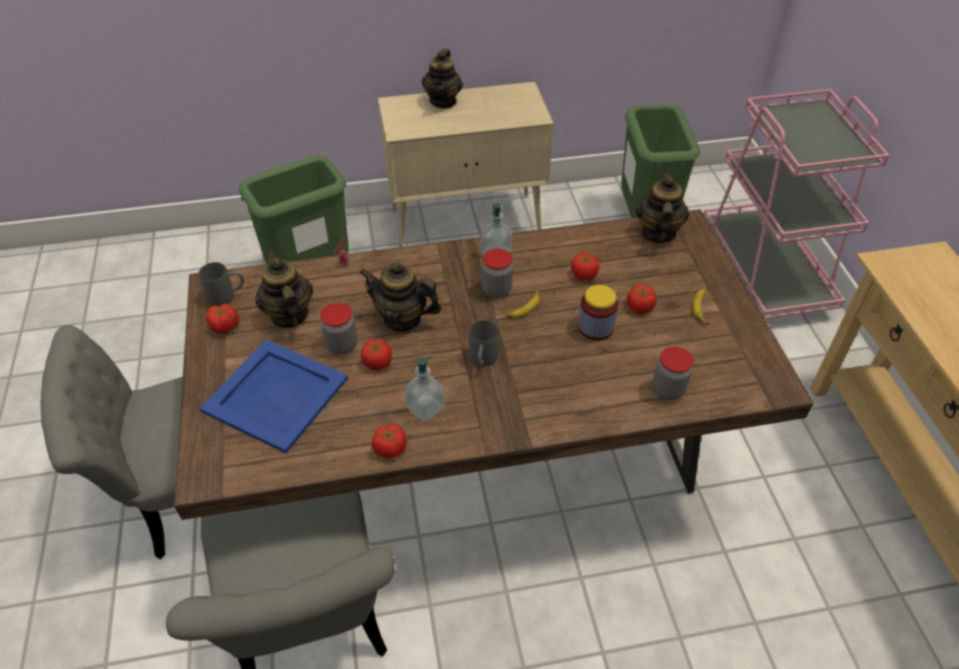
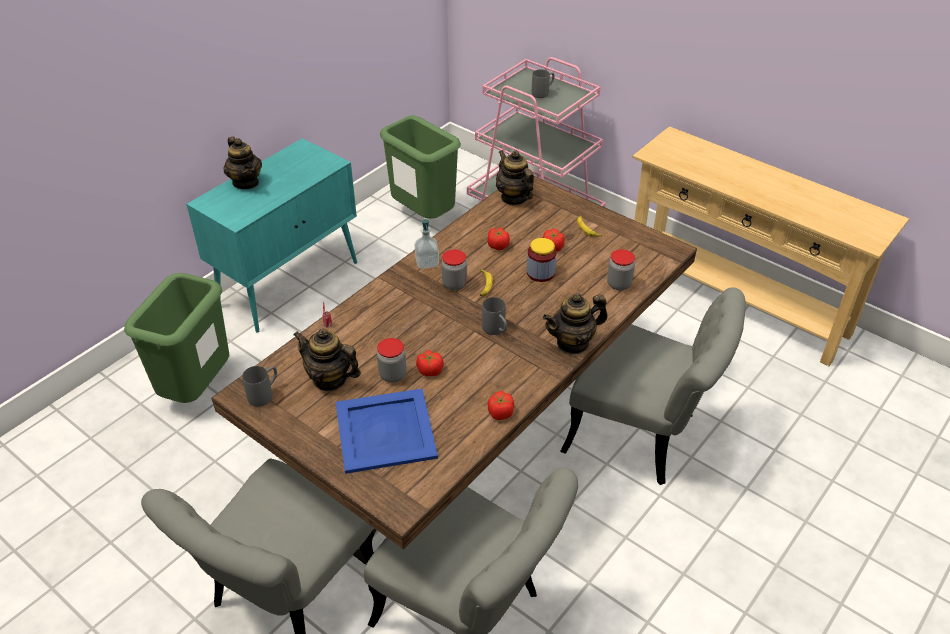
camera: 40 degrees left, 5 degrees down
tomato [206,304,239,334] -> none
teapot [359,262,442,333] -> teapot moved to [543,293,608,354]
beige cabinet [378,82,554,247] -> turquoise cabinet [186,138,357,333]
soap dispenser [405,356,445,422] -> none
none -> grey mug [532,69,554,98]
none -> grey chair [560,287,746,485]

